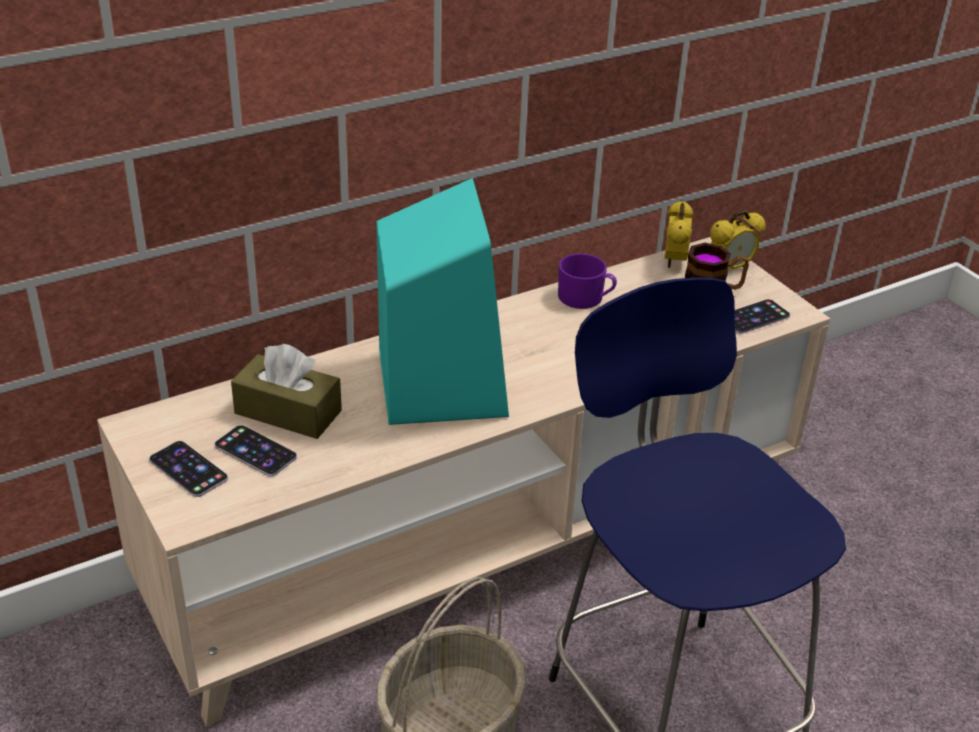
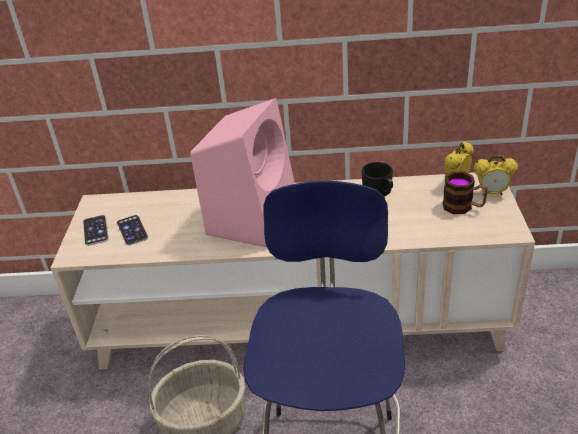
camera: 35 degrees right, 0 degrees up
brown tissue box [231,344,342,439] -> none
turquoise speaker [376,178,509,425] -> pink speaker [190,98,295,247]
purple mug [558,253,617,309] -> black mug [362,162,393,196]
phone [735,299,790,334] -> none

